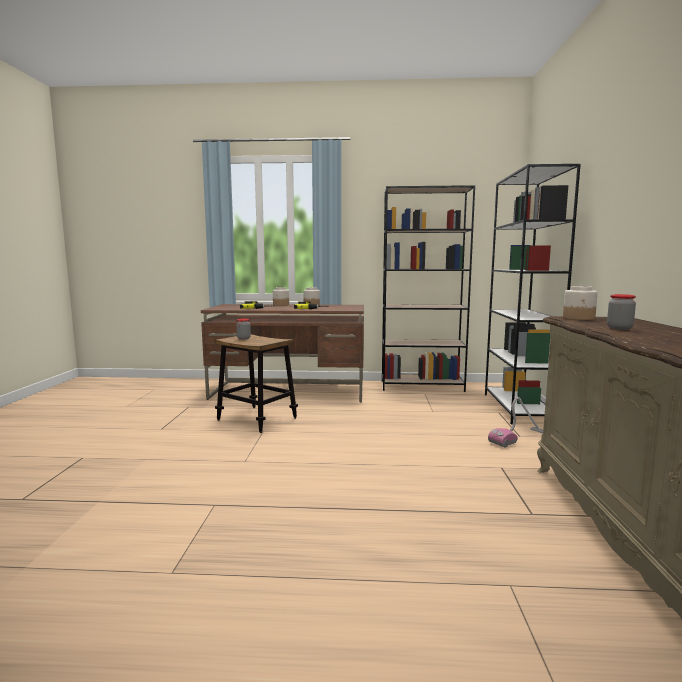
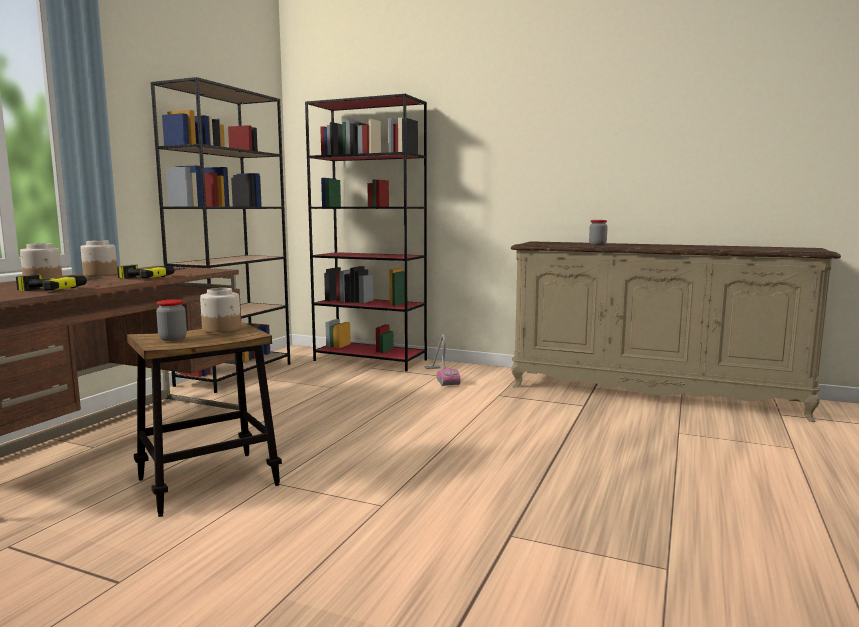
camera: 70 degrees left, 0 degrees up
white bookcase [485,164,581,424] -> red bookcase [305,94,427,371]
jar [563,286,598,320] -> jar moved to [200,288,241,333]

